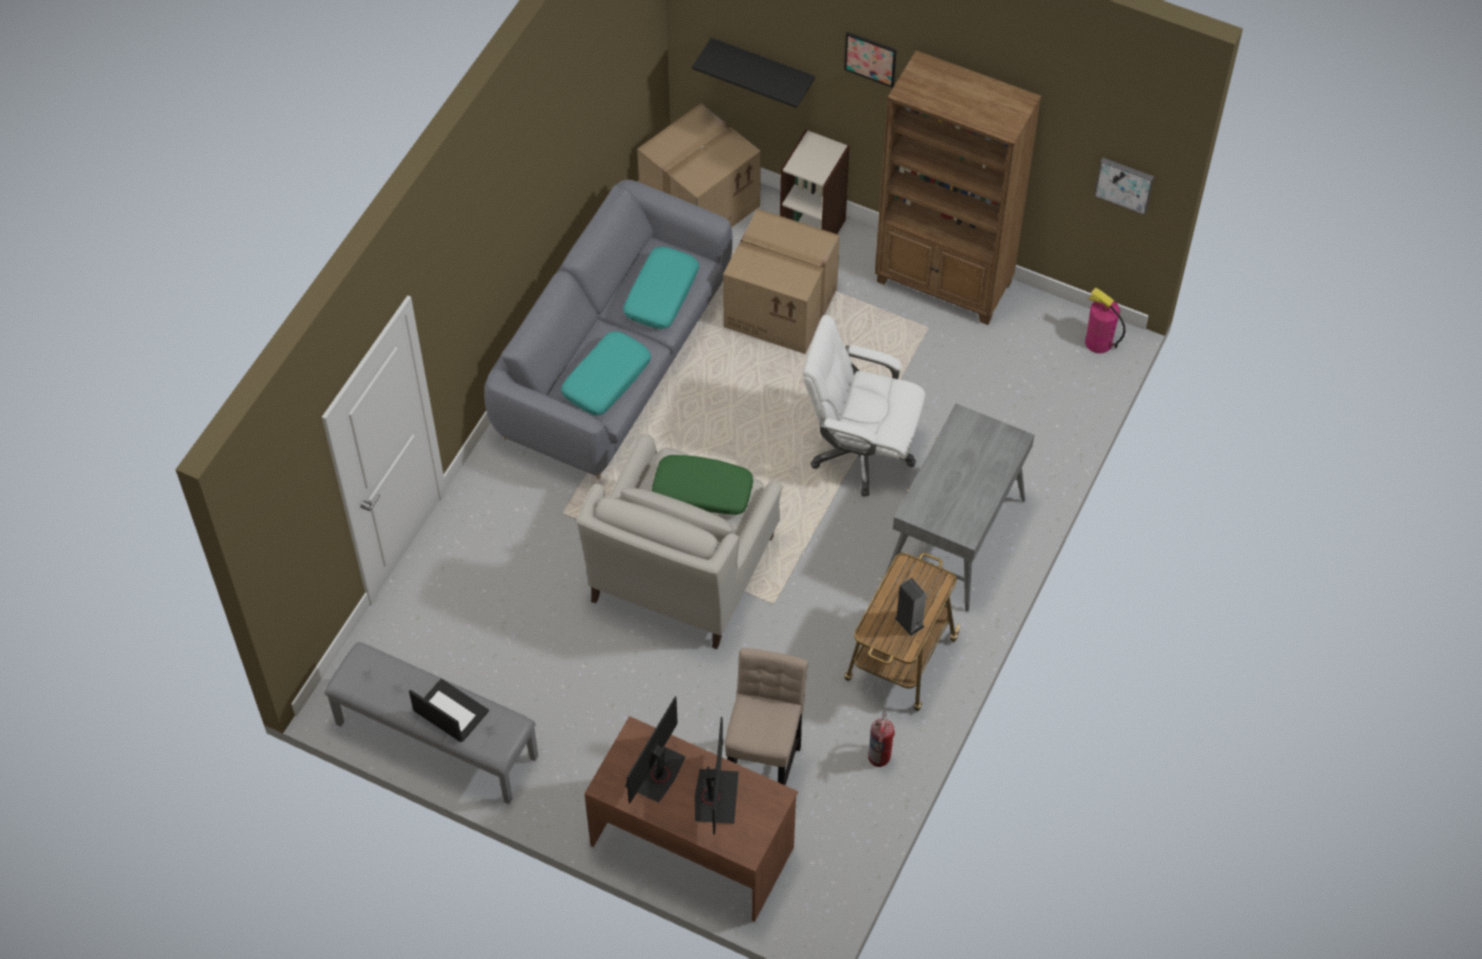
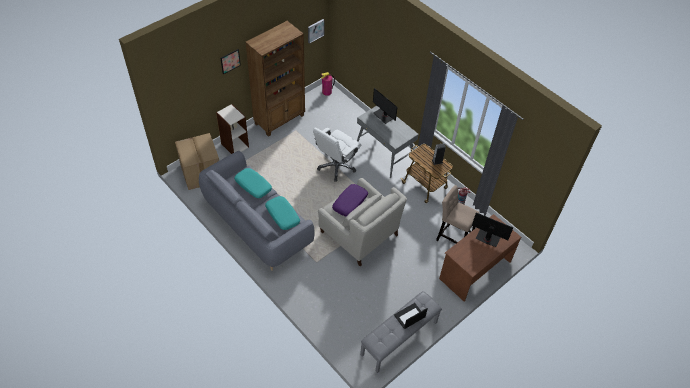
camera: 70 degrees left, 5 degrees down
monitor [625,696,686,804] -> monitor moved to [373,88,398,124]
green pillow [652,455,753,515] -> purple pillow [332,184,368,216]
black shelf [692,38,815,108] -> none
cardboard box [723,209,840,354] -> none

